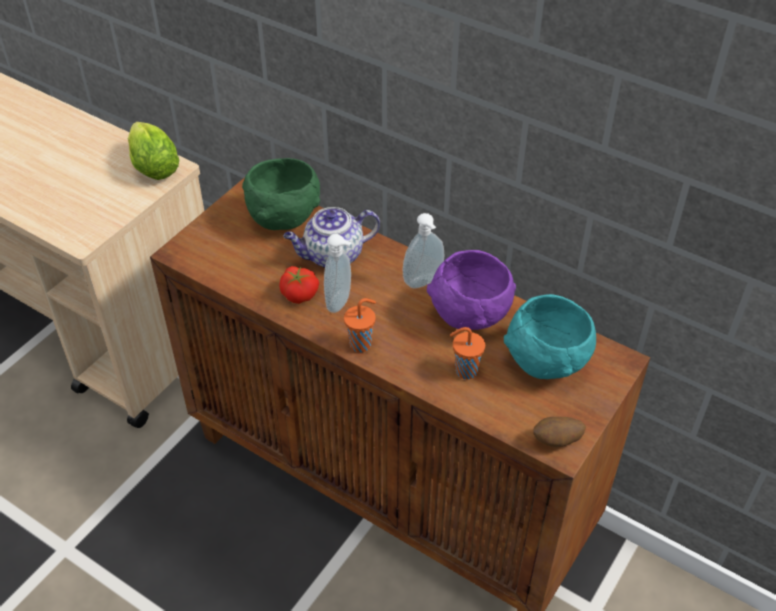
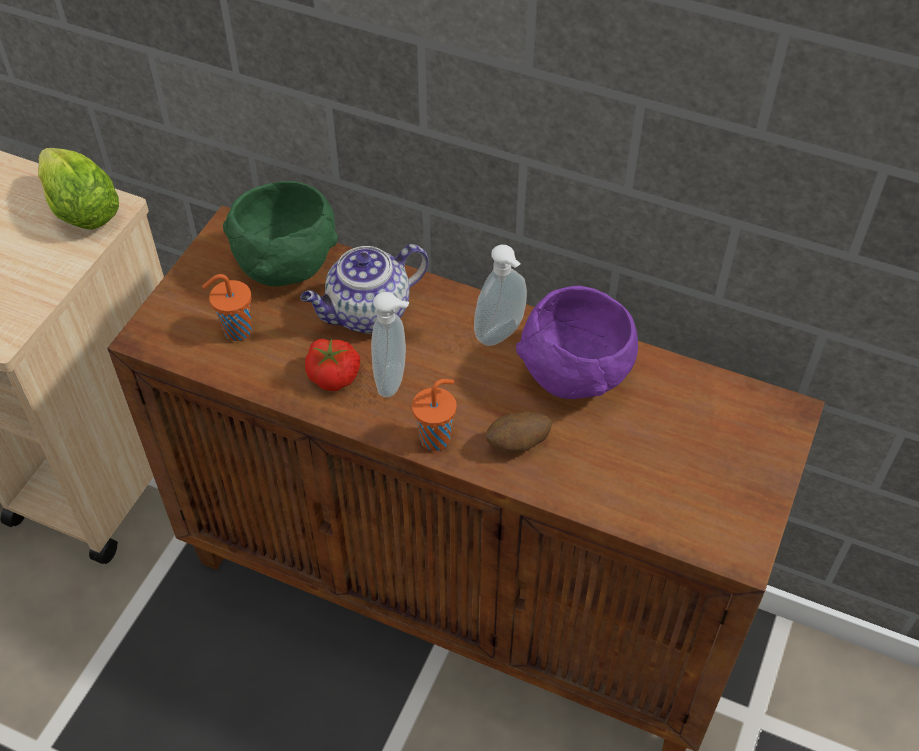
camera: 10 degrees left, 5 degrees up
orange cup [450,327,485,380] -> orange cup moved to [202,274,252,341]
turquoise bowl [504,294,596,379] -> none
potato [534,417,586,447] -> potato moved to [486,412,552,453]

